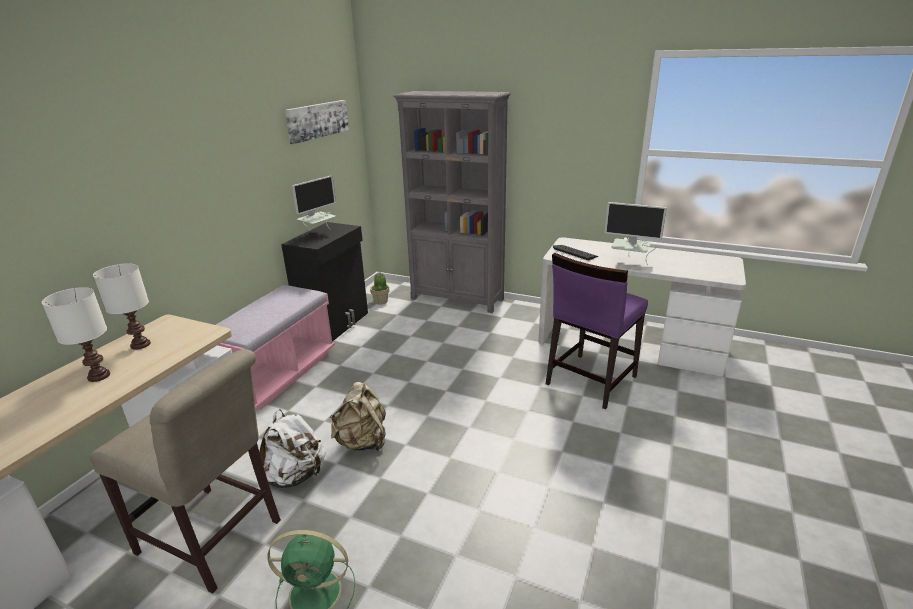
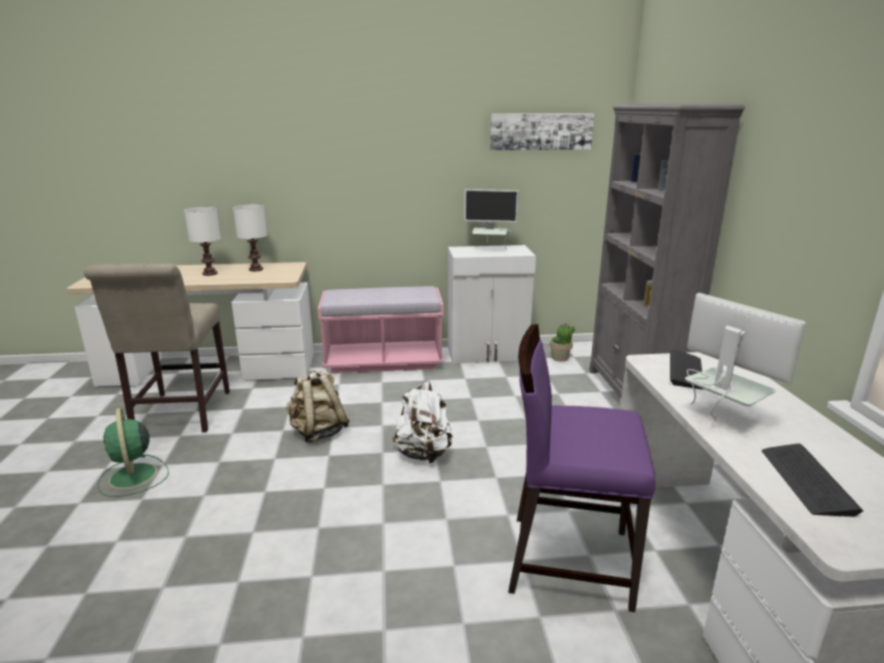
camera: 60 degrees right, 5 degrees down
white backpack [259,409,326,488] -> white backpack moved to [393,380,453,463]
black cabinet [281,222,368,342] -> white cabinet [448,245,536,363]
monitor [605,202,667,266] -> monitor turned 150 degrees clockwise [685,293,806,425]
none -> keyboard [762,443,863,517]

